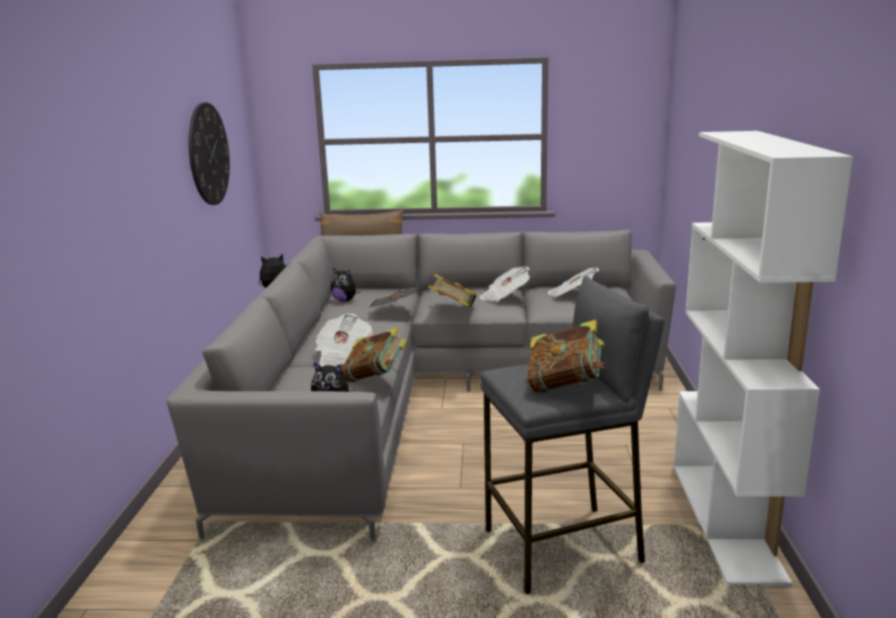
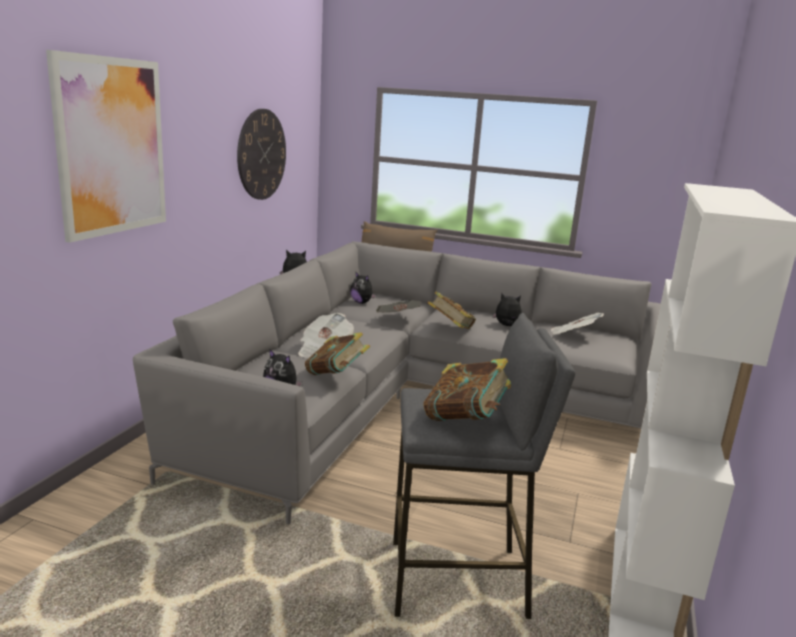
camera: 15 degrees right, 0 degrees up
newspaper [479,266,530,302] -> plush toy [492,293,522,326]
none -> picture [46,50,166,243]

